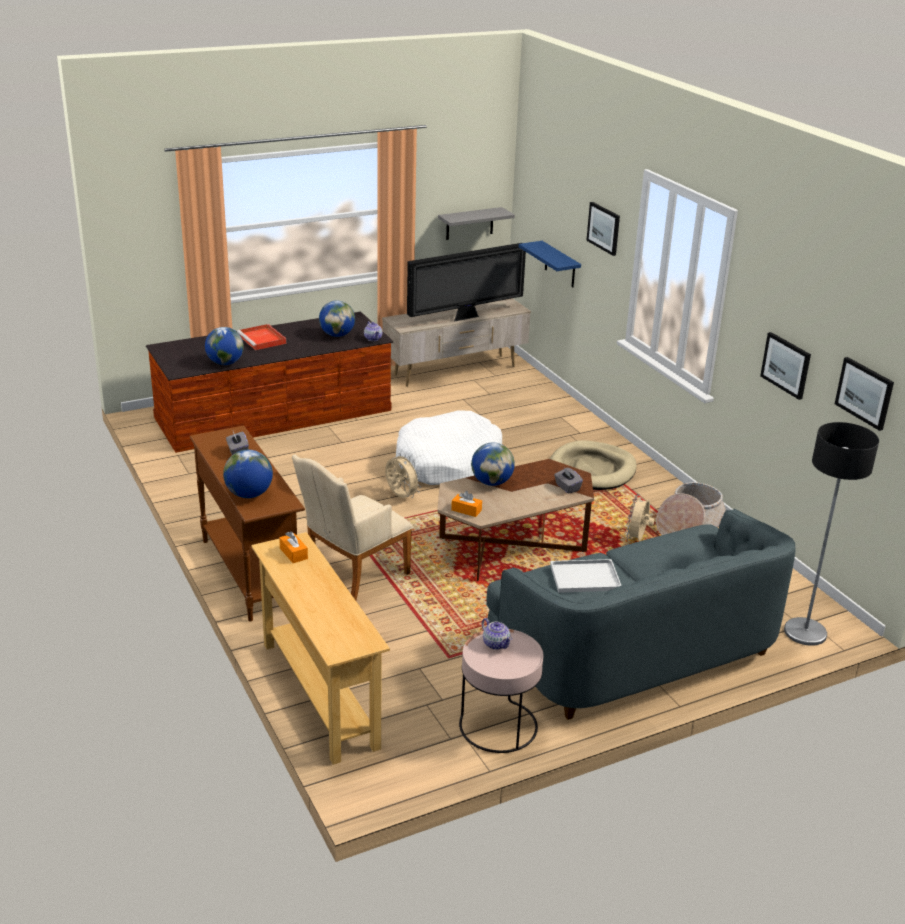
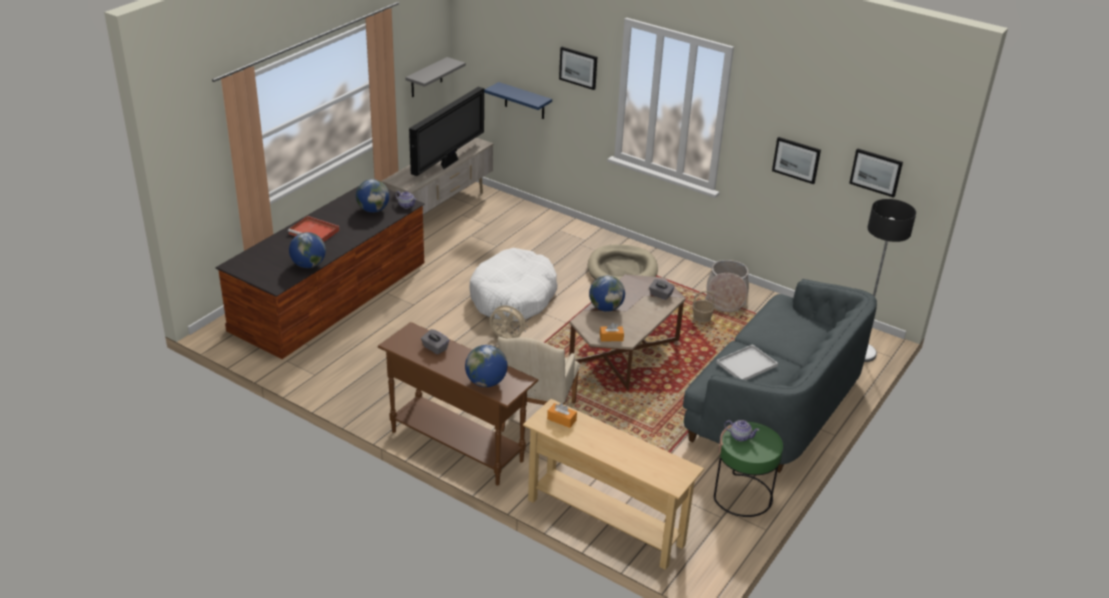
camera: 30 degrees left, 5 degrees up
pink side table [459,629,544,753] -> green side table [714,422,783,517]
beige fan [626,494,654,542] -> basket [692,291,715,323]

